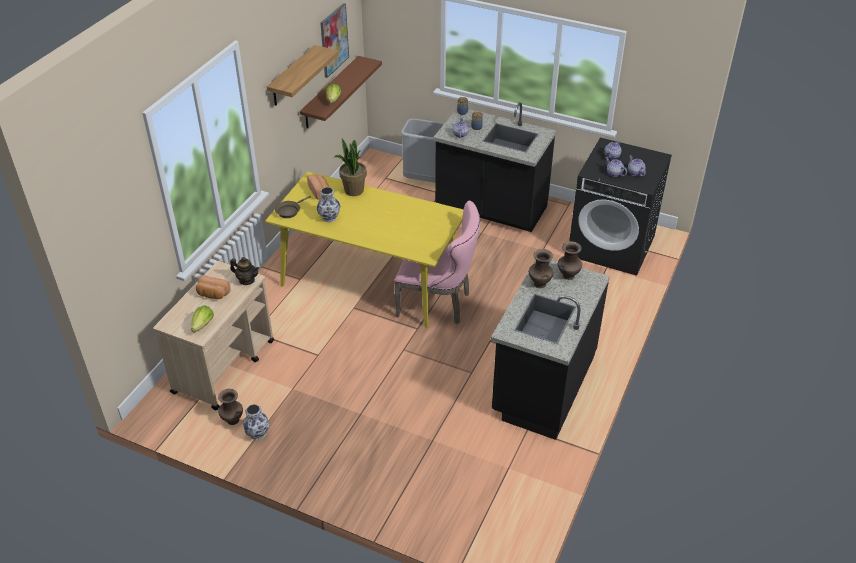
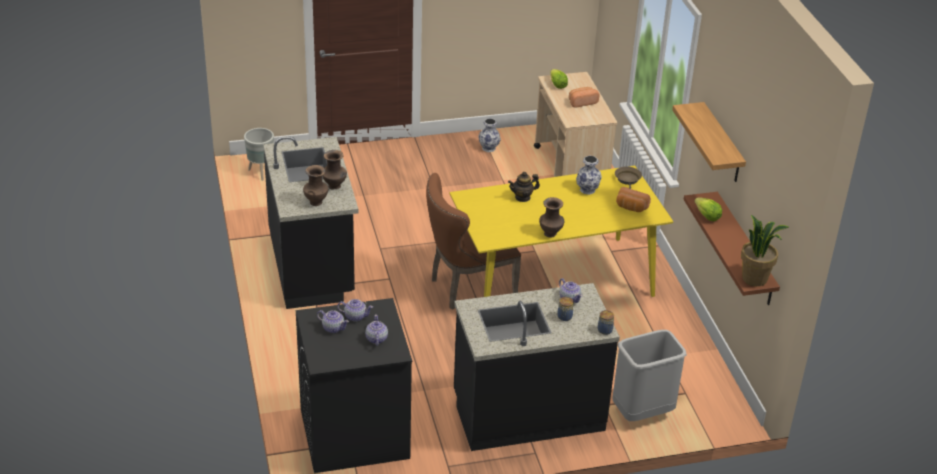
camera: 140 degrees right, 5 degrees down
brown vase [218,389,243,425] -> brown vase moved to [539,197,564,237]
teapot [230,257,259,285] -> teapot moved to [508,172,540,202]
picture [320,3,349,78] -> none
potted plant [335,138,367,196] -> potted plant moved to [741,215,789,286]
pink chair [394,201,480,324] -> brown chair [426,173,521,310]
none -> grey planter [244,128,274,181]

